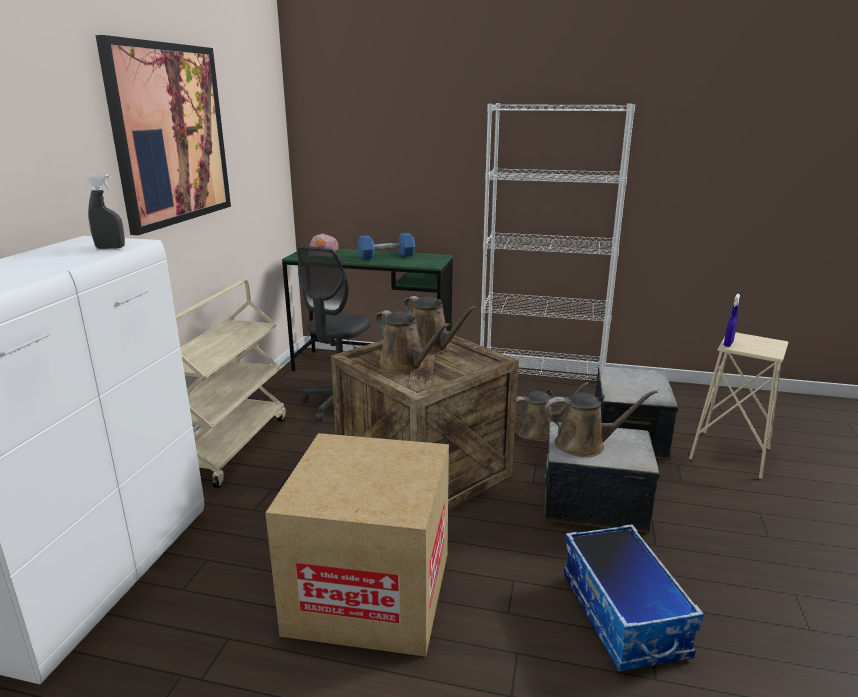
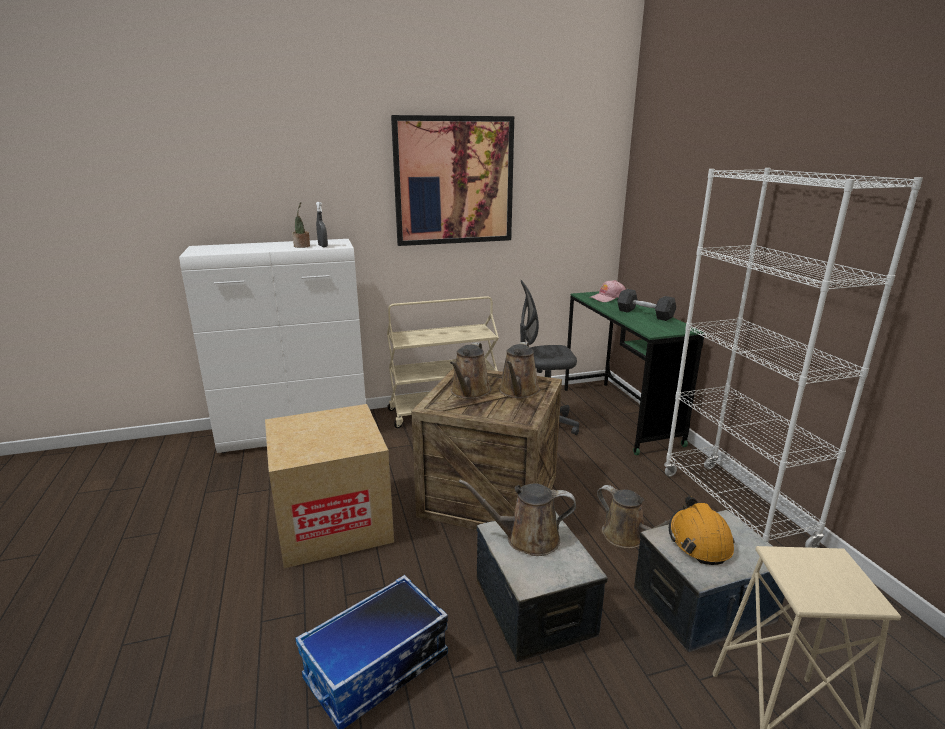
camera: 60 degrees right, 0 degrees up
blue dumbbell [357,233,415,259] -> grey dumbbell [617,289,676,321]
brown watering can [545,390,658,457] -> brown watering can turned 120 degrees clockwise [459,480,576,556]
blue spray bottle [724,294,740,347] -> none
none -> potted plant [292,202,310,248]
none -> orange hard hat [669,496,735,565]

